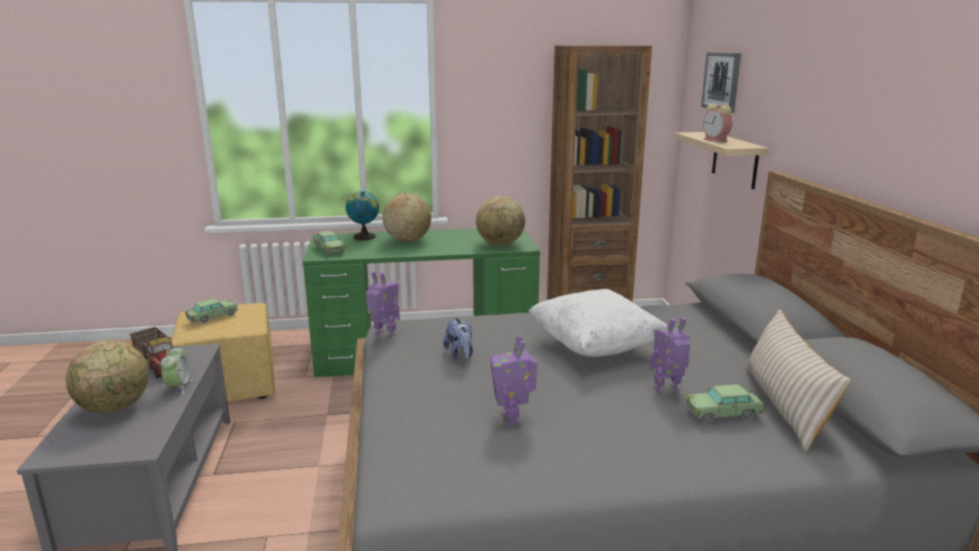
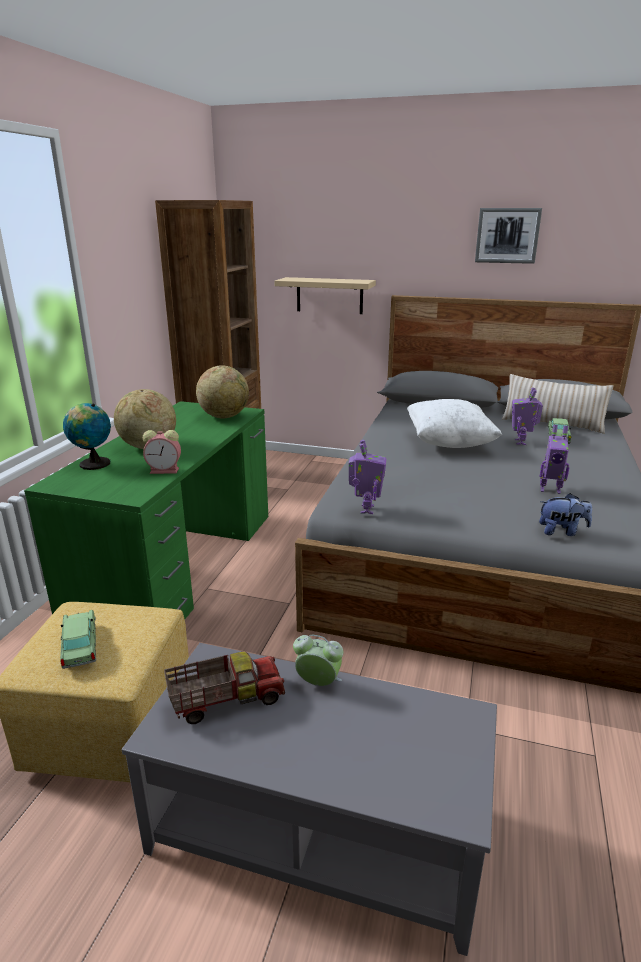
camera: 65 degrees left, 5 degrees up
globe [66,341,149,413] -> none
toy car [314,231,346,255] -> none
toy robot [366,271,400,339] -> toy robot turned 135 degrees clockwise [349,440,386,514]
plush toy [443,317,473,359] -> plush toy moved to [539,493,592,536]
picture [701,52,741,113] -> picture moved to [475,208,542,264]
alarm clock [703,104,732,142] -> alarm clock moved to [143,430,181,474]

